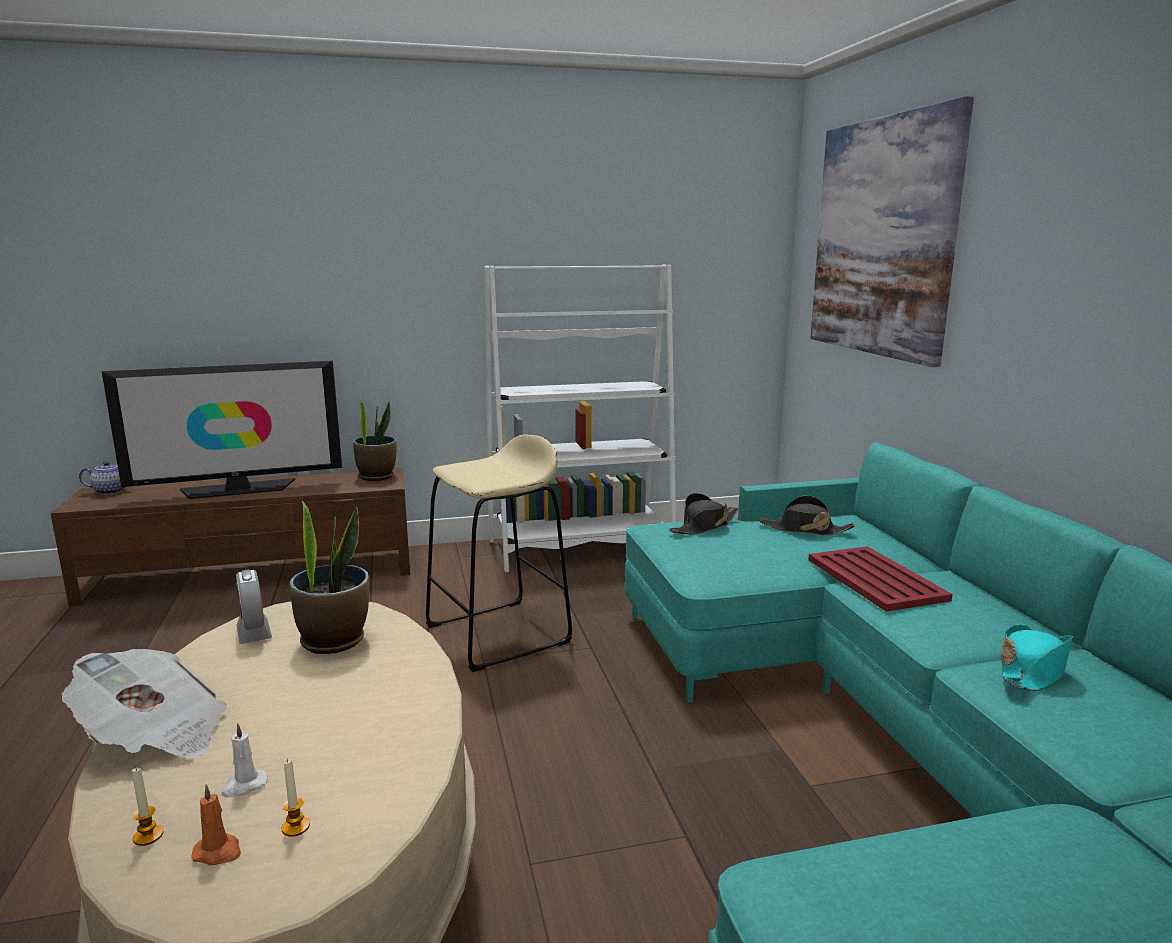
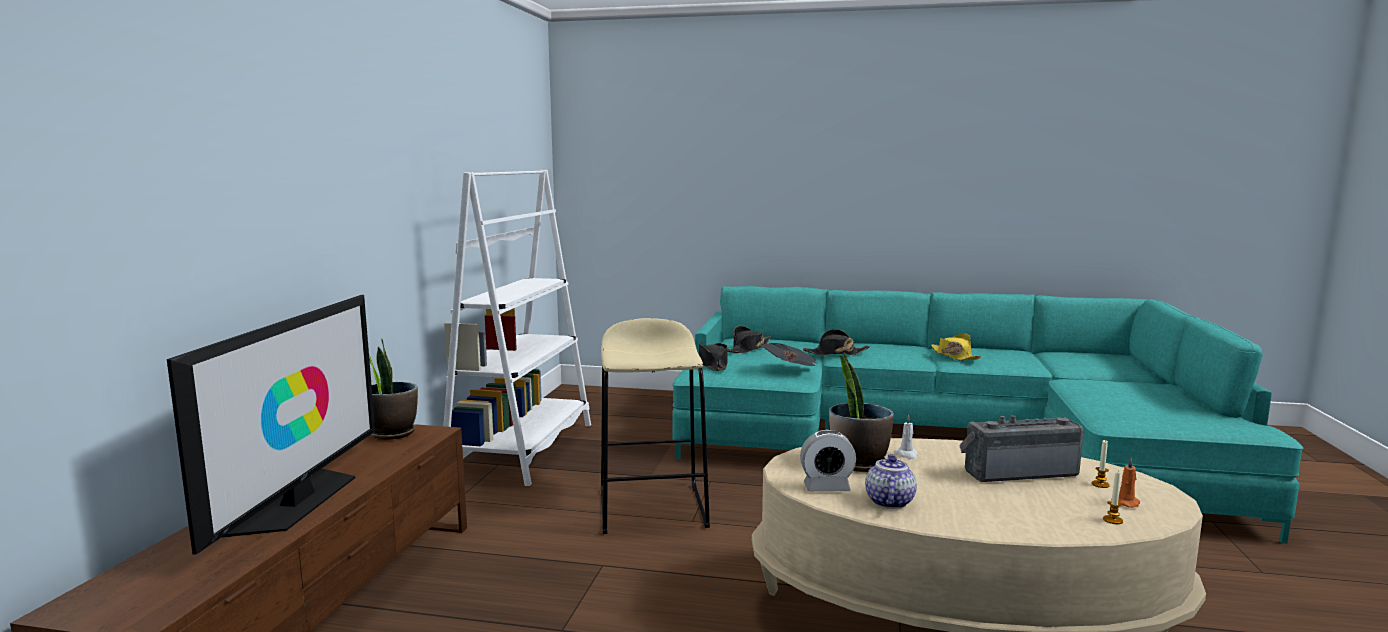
camera: 65 degrees left, 5 degrees down
newspaper [62,649,227,759] -> newspaper moved to [760,343,817,366]
teapot [79,461,125,495] -> teapot moved to [865,454,917,509]
white candle [221,723,268,798] -> white candle moved to [895,415,918,459]
red tray [808,546,953,612] -> black hat [803,329,870,355]
picture [810,96,974,367] -> none
turquoise hat [1001,624,1073,691] -> yellow hat [931,333,981,361]
none -> radio [959,415,1084,482]

